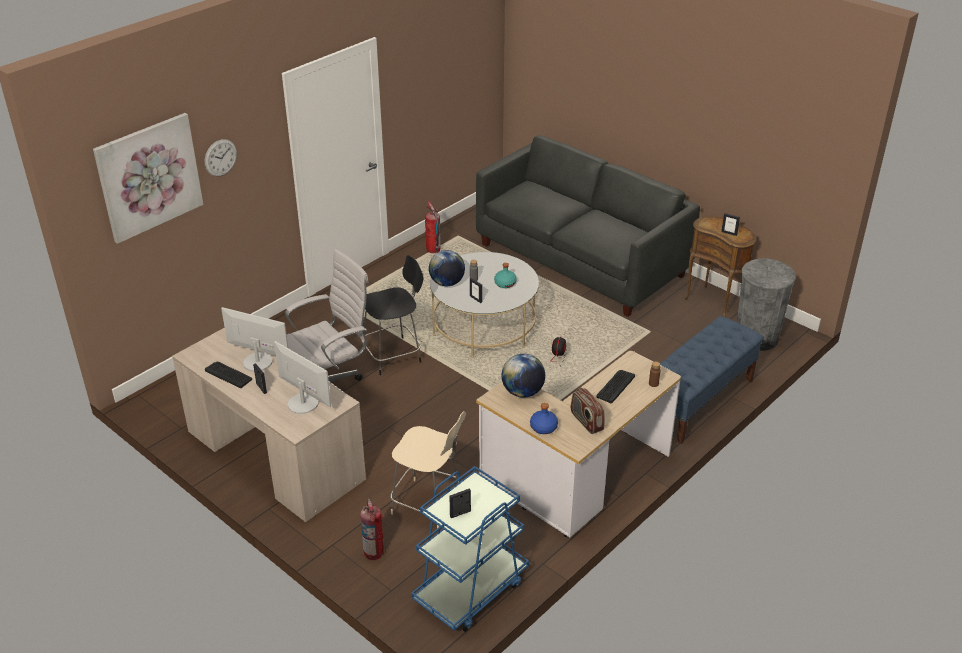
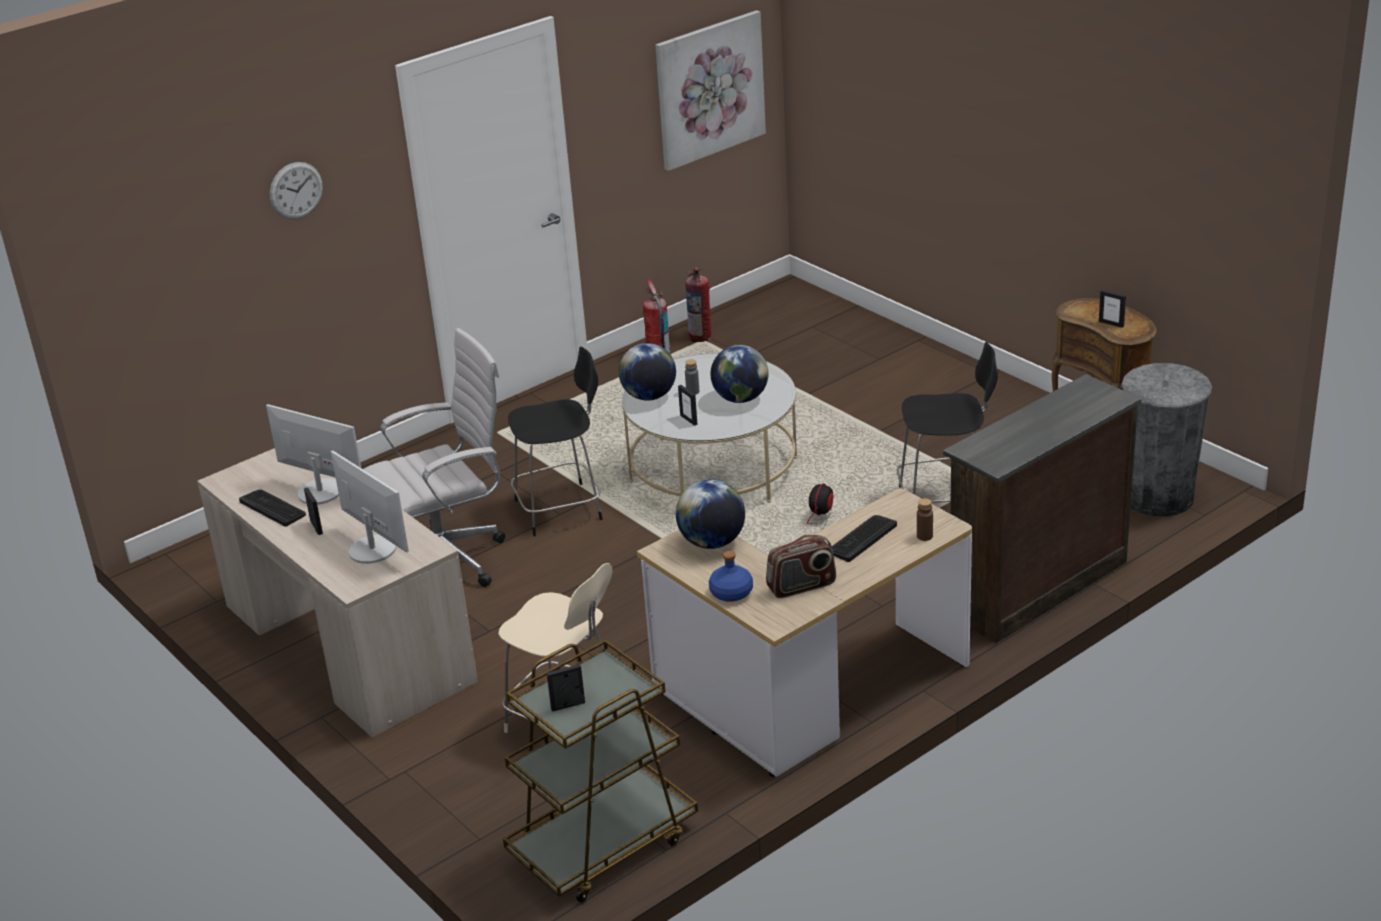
camera: 10 degrees right, 5 degrees down
picture [93,113,203,244] -> picture moved to [655,10,766,171]
fire extinguisher [360,499,384,560] -> fire extinguisher moved to [685,267,711,343]
blue cart [411,466,529,632] -> brown cart [503,639,698,902]
grey sofa [476,135,700,317] -> none
turquoise bottle [494,263,517,288] -> globe [710,345,768,403]
radio [571,388,605,434] -> radio turned 90 degrees counterclockwise [766,535,836,598]
blue bench [660,316,764,444] -> brown dresser [943,374,1141,643]
none -> black chair [897,342,998,503]

